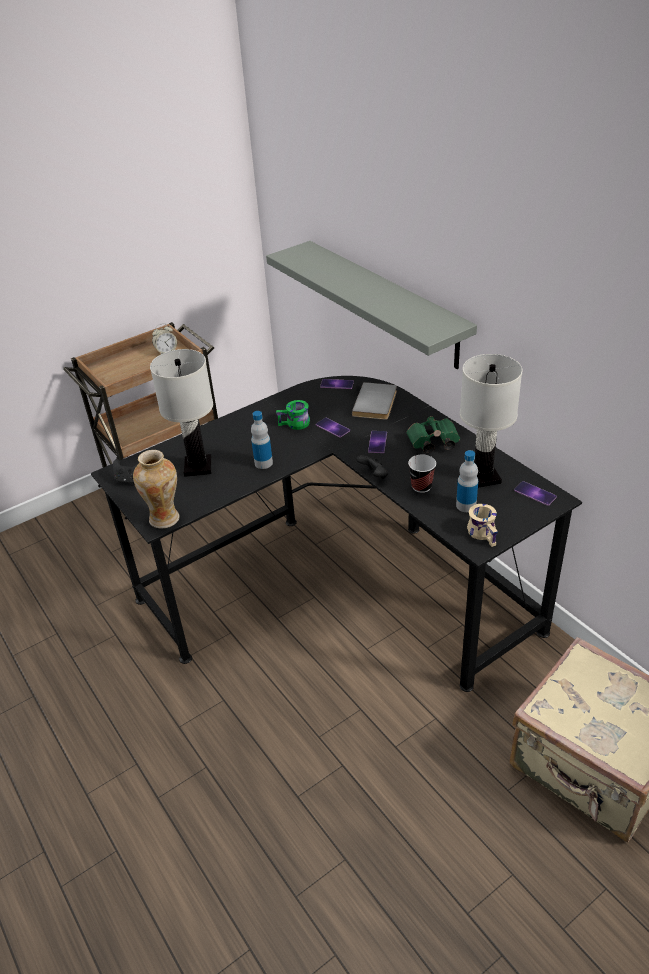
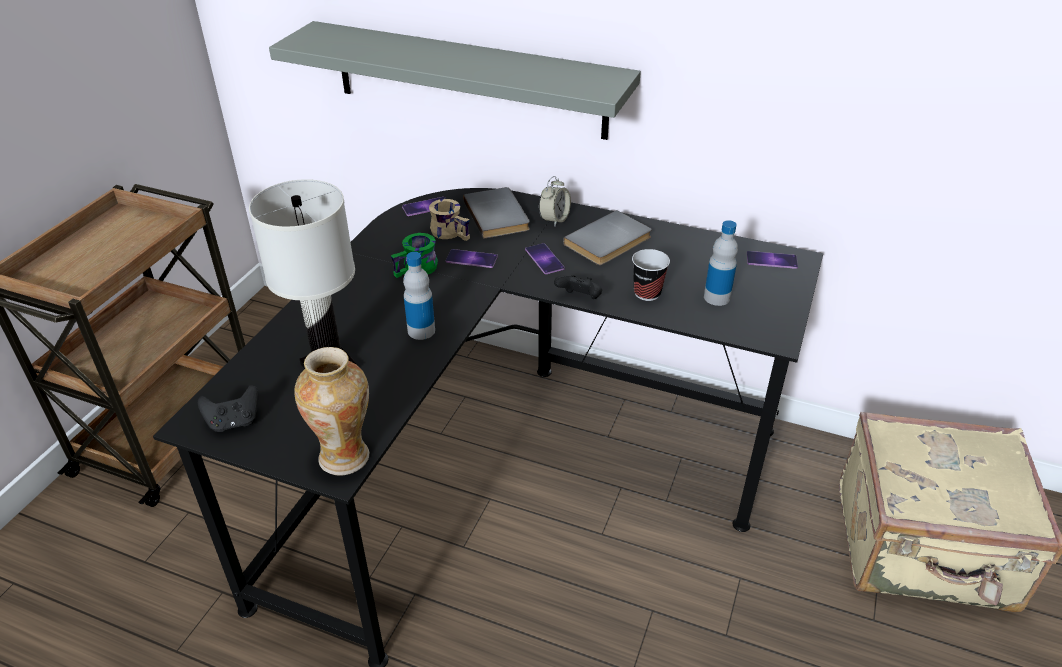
camera: 35 degrees left, 0 degrees up
alarm clock [152,323,177,354] -> alarm clock moved to [539,176,571,227]
green binoculars [407,416,460,453] -> grey book [563,210,652,265]
white table lamp [460,354,522,488] -> none
beige mug [467,504,498,547] -> beige mug moved to [429,199,470,241]

